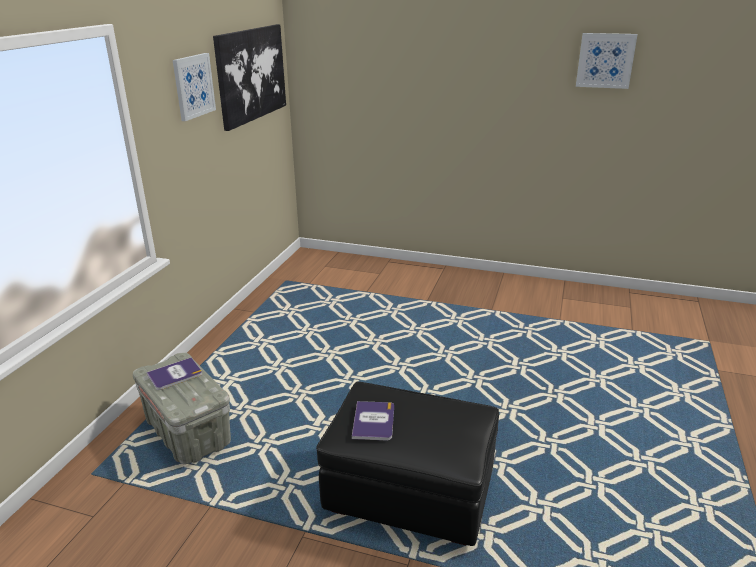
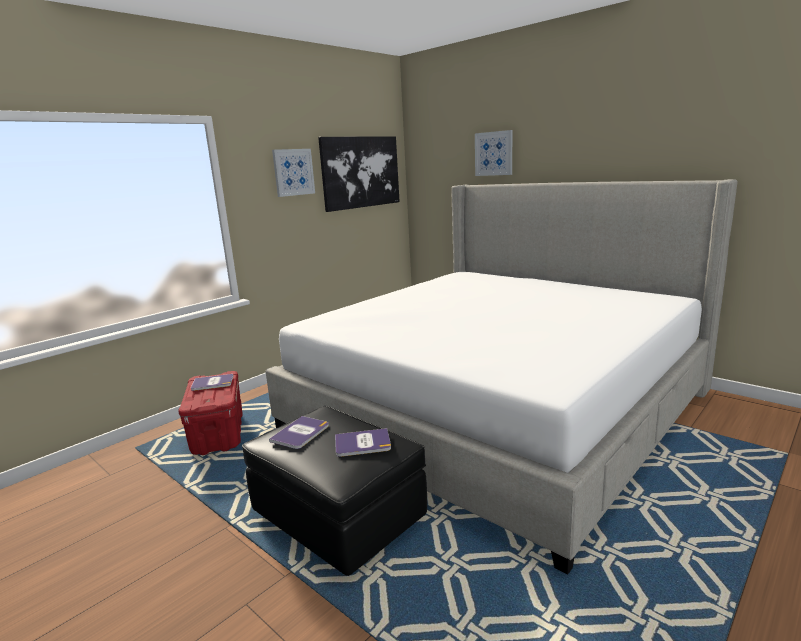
camera: 25 degrees right, 10 degrees down
grey storage box [133,352,231,465] -> red storage box [179,371,243,455]
picture [576,33,638,89] -> picture moved to [475,130,512,176]
none -> bed [266,179,738,575]
none -> book [335,428,391,457]

